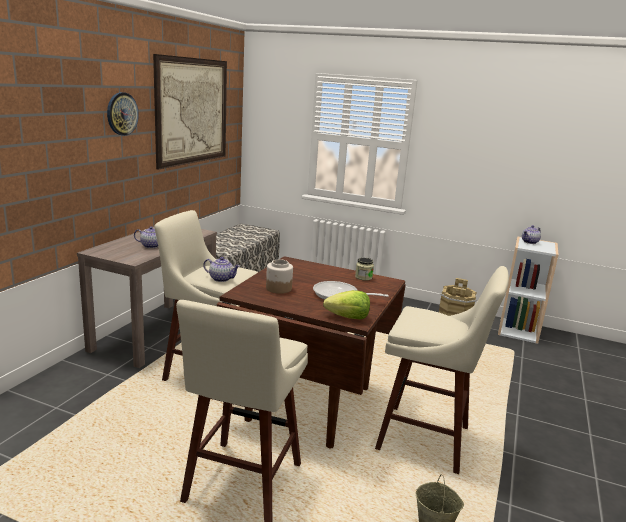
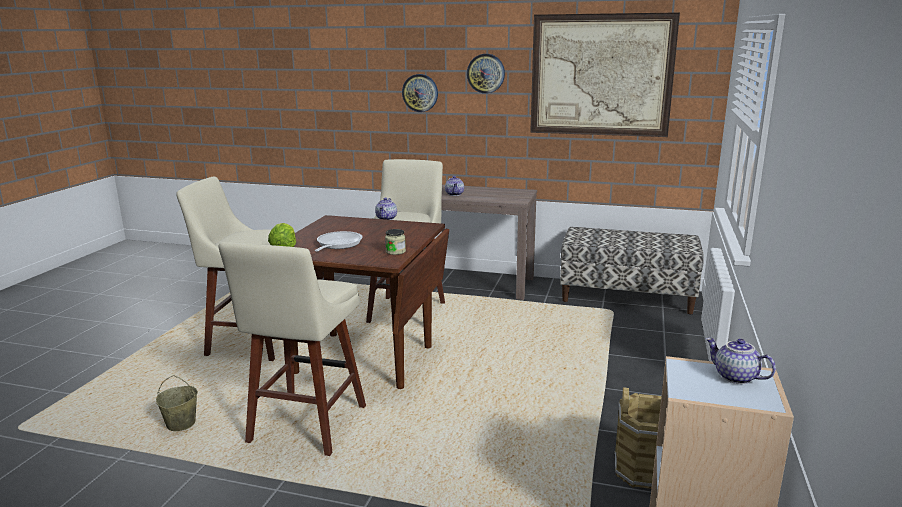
camera: 85 degrees right, 0 degrees up
jar [266,259,293,294] -> none
none -> wall clock [402,74,438,112]

